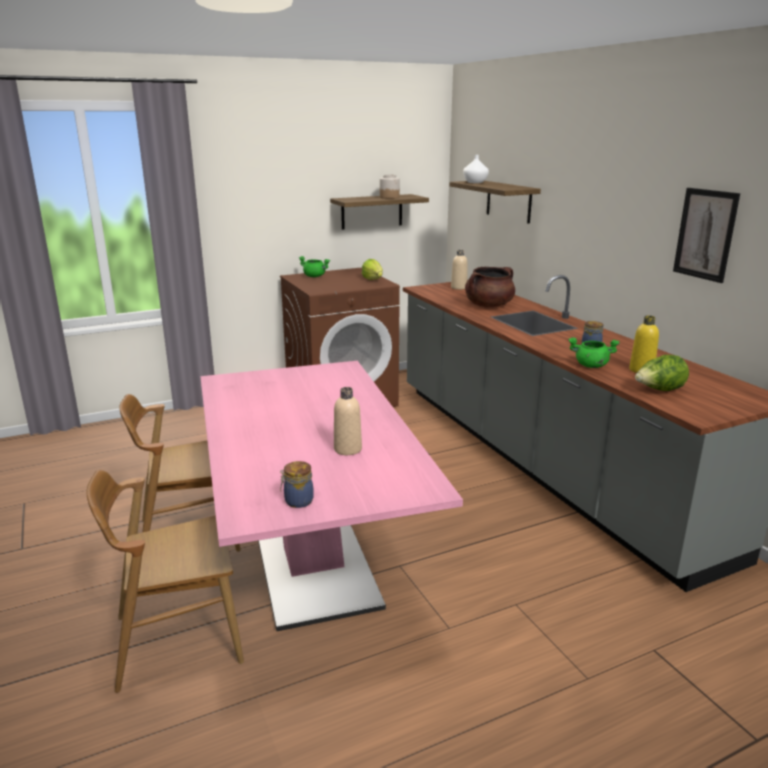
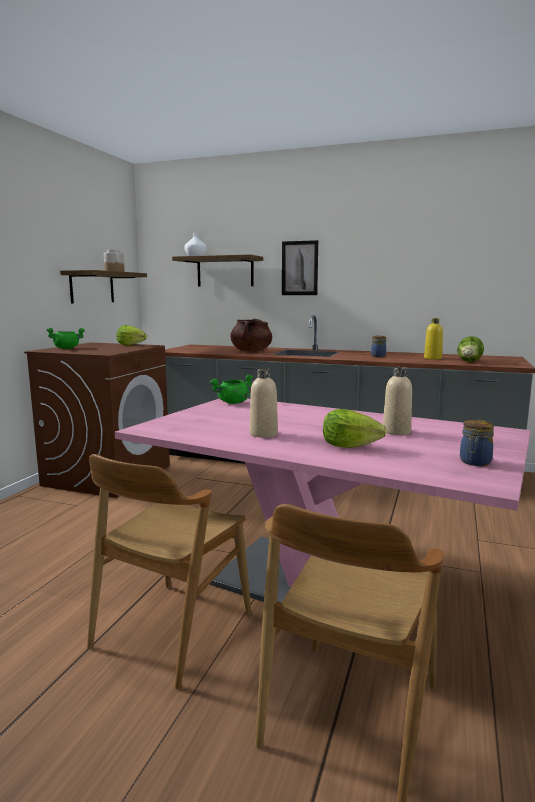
camera: 45 degrees left, 10 degrees down
beige bottle [451,250,468,290] -> beige bottle moved to [250,368,278,438]
green cooking pot [568,337,619,368] -> green cooking pot moved to [210,375,253,404]
picture [673,188,740,283] -> picture moved to [282,240,318,295]
none -> lettuce [323,409,387,448]

